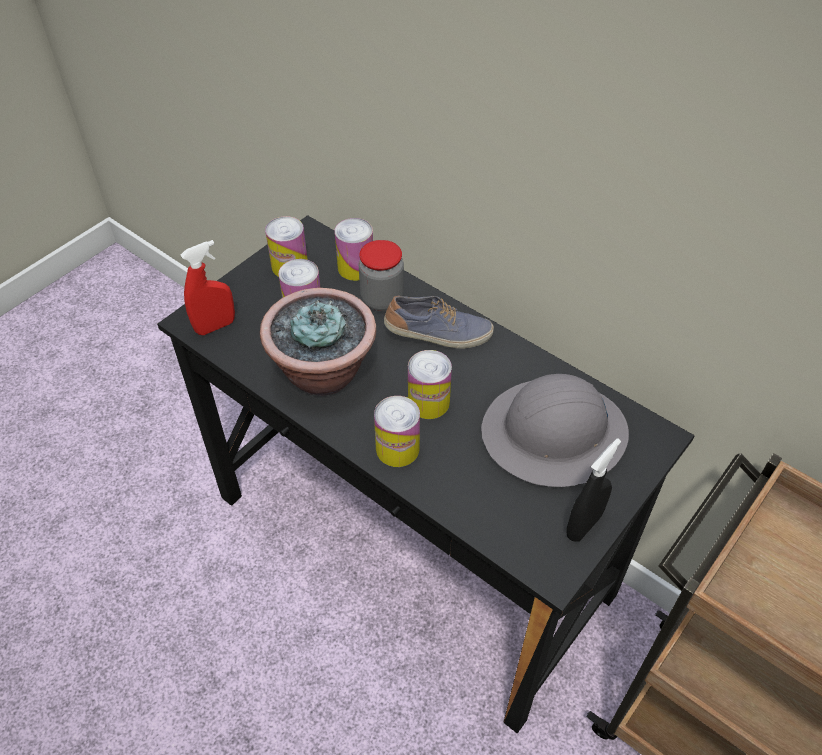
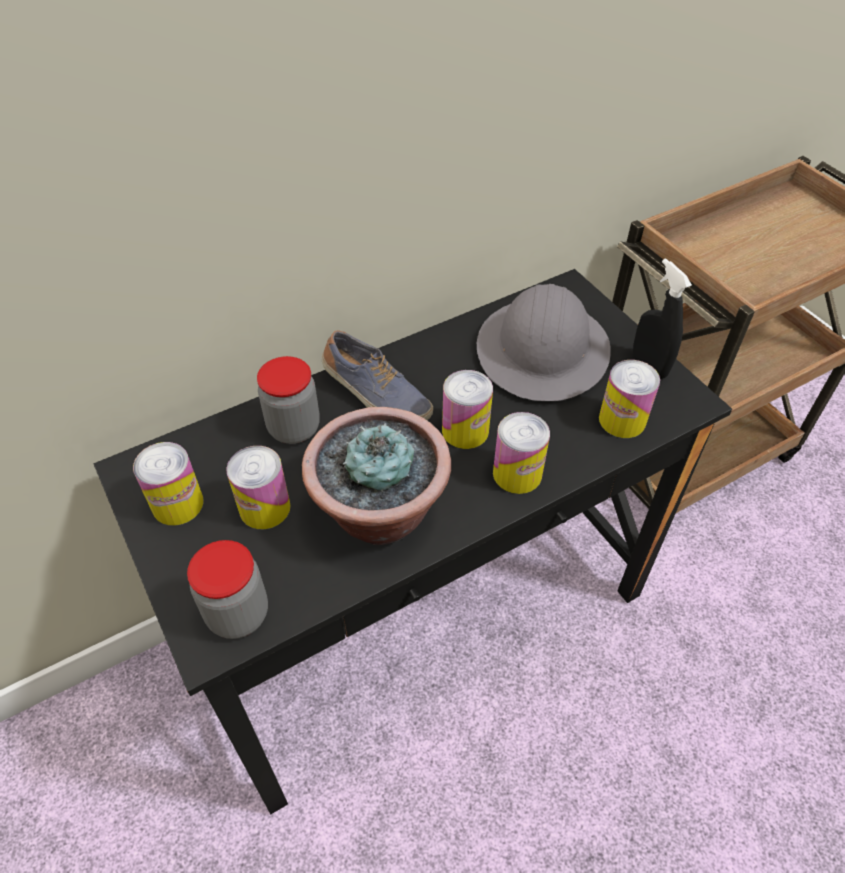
camera: 70 degrees left, 0 degrees up
red spray bottle [180,240,235,335] -> jar [187,540,268,639]
can [335,218,373,281] -> can moved to [599,360,660,438]
shoe [384,296,494,349] -> shoe turned 105 degrees clockwise [322,330,433,421]

